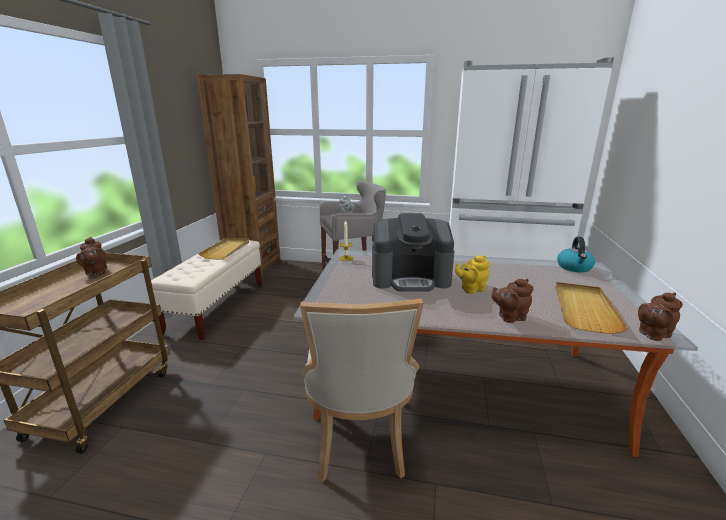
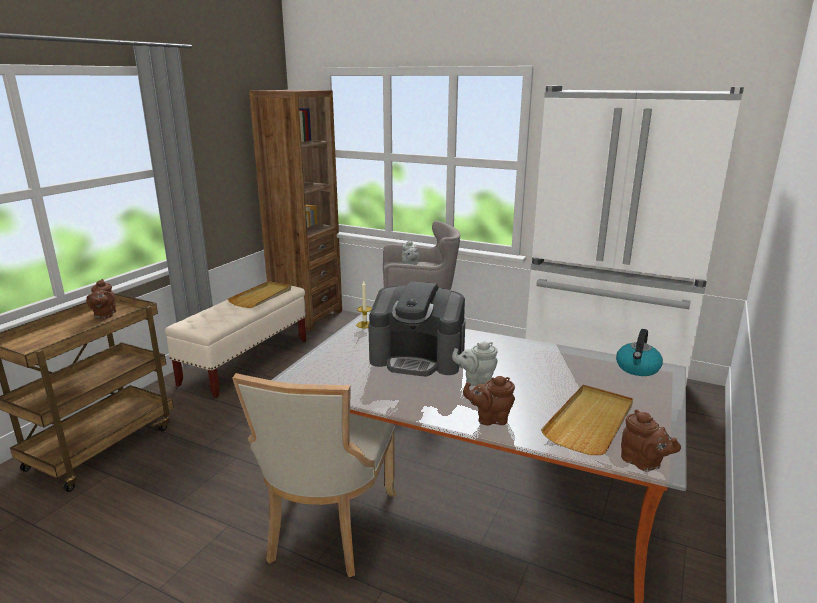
camera: 15 degrees right, 0 degrees up
yellow teapot [455,255,490,294] -> grey teapot [452,341,498,386]
brown teapot [638,292,683,341] -> brown teapot turned 120 degrees counterclockwise [621,409,681,472]

